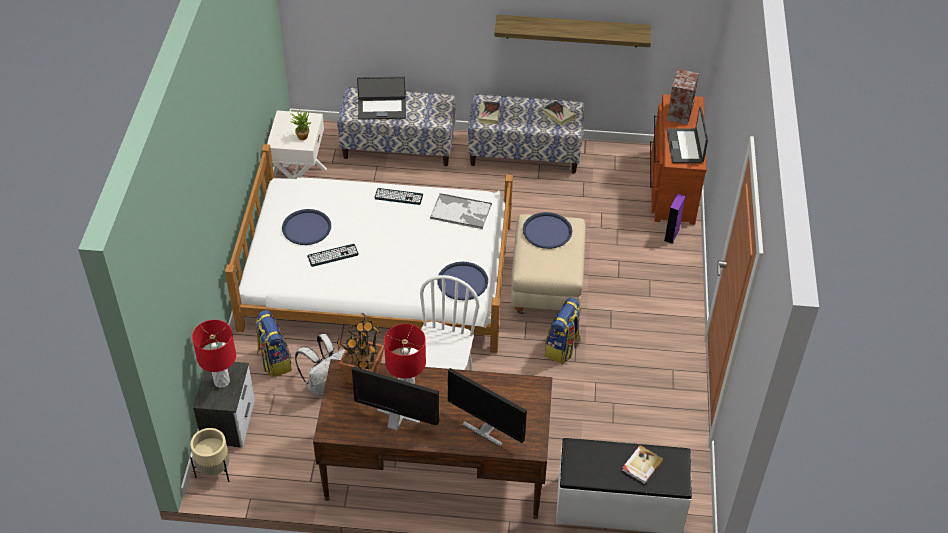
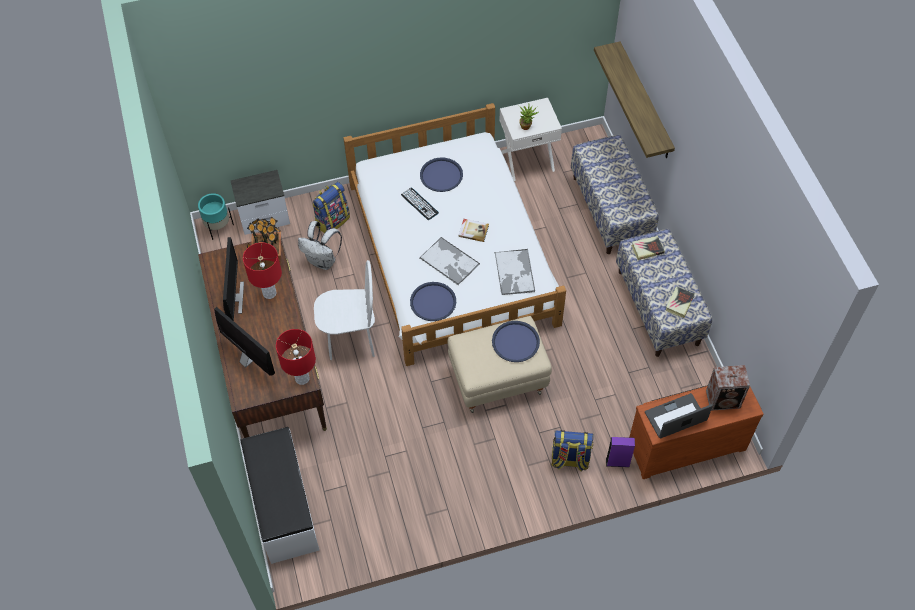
camera: 70 degrees right, 10 degrees up
beige planter [190,428,230,482] -> turquoise planter [198,193,234,240]
red table lamp [192,320,236,388] -> red table lamp moved to [276,329,316,385]
laptop [357,77,406,120] -> none
keyboard [374,188,423,205] -> none
monitor [448,368,527,447] -> monitor turned 120 degrees clockwise [214,307,275,376]
shelf [494,15,651,47] -> shelf moved to [594,42,675,158]
backpack [545,298,581,364] -> backpack moved to [551,430,594,471]
book [622,445,663,484] -> book moved to [458,219,489,242]
none -> tray [420,237,480,286]

